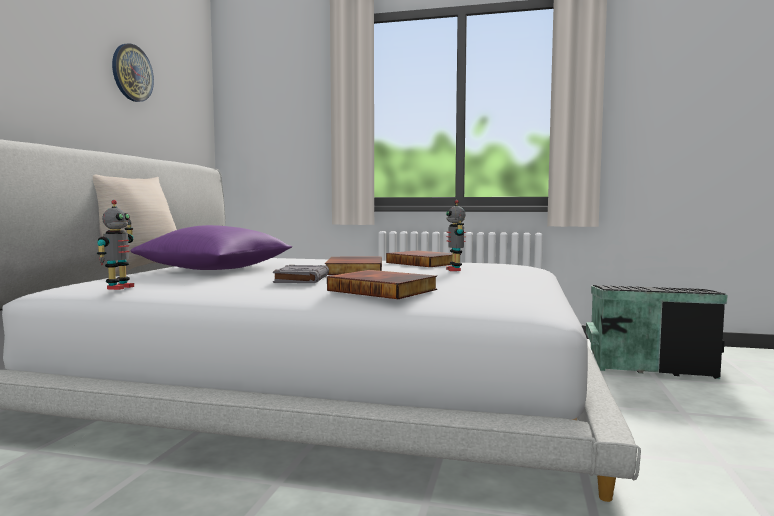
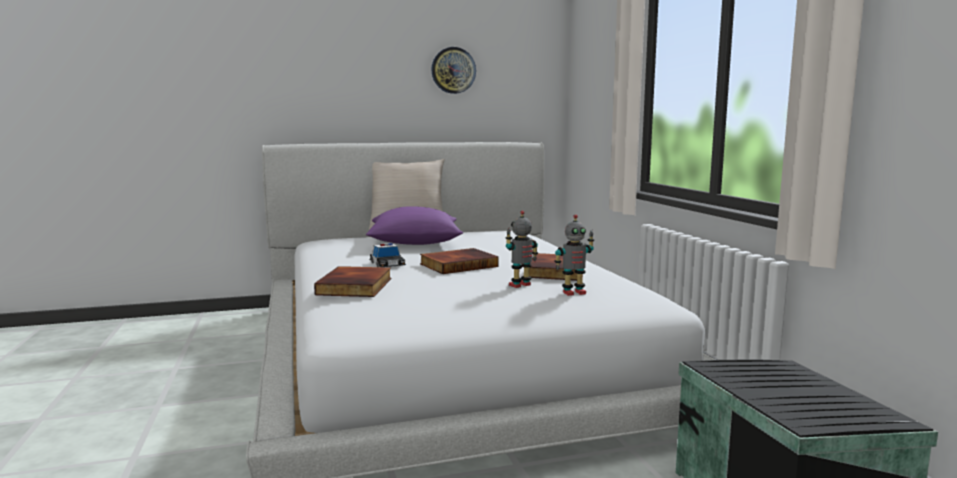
camera: 60 degrees right, 5 degrees up
toy robot [97,200,134,290] -> toy robot moved to [554,214,594,296]
grey book [273,265,329,283] -> toy car [369,243,406,267]

